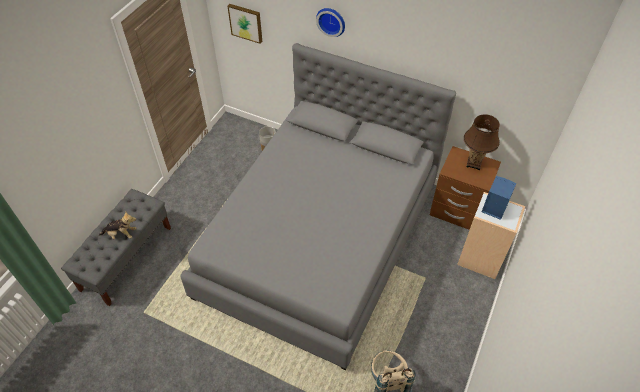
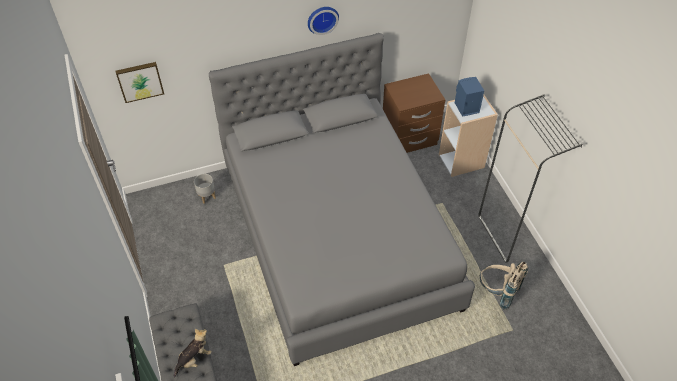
camera: 45 degrees left, 0 degrees up
wall clock [316,8,345,37] -> wall clock moved to [308,7,339,35]
brown table lamp [464,114,500,170] -> none
none -> grey clothes rack [478,94,583,263]

